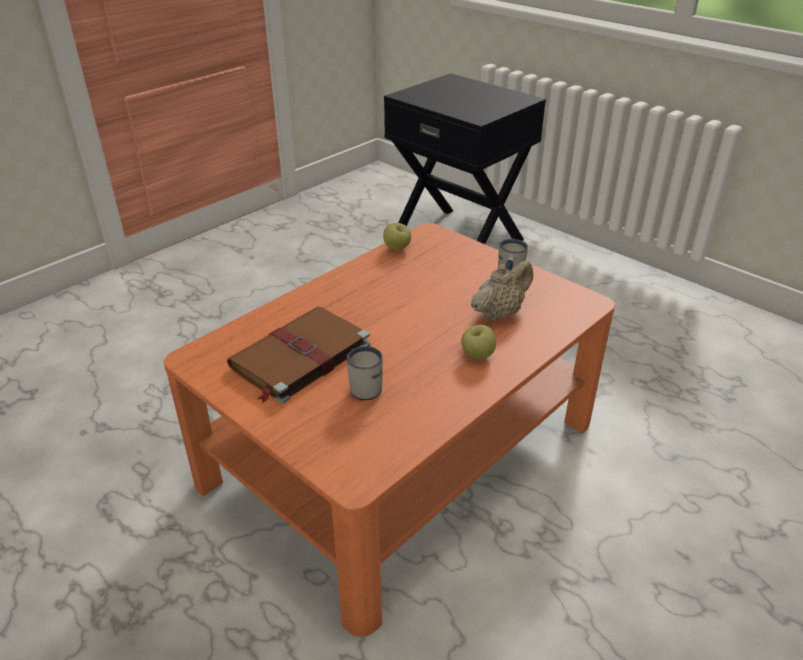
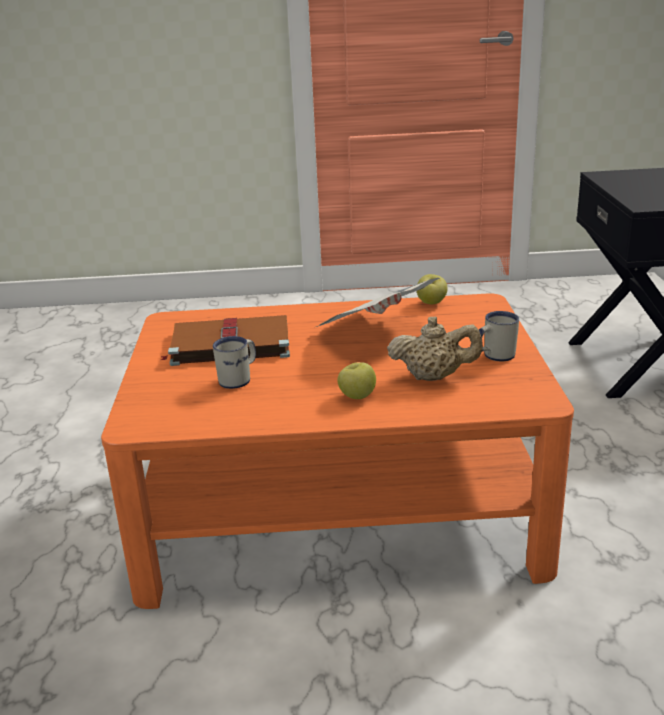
camera: 45 degrees right, 10 degrees down
none -> newspaper [316,278,440,327]

